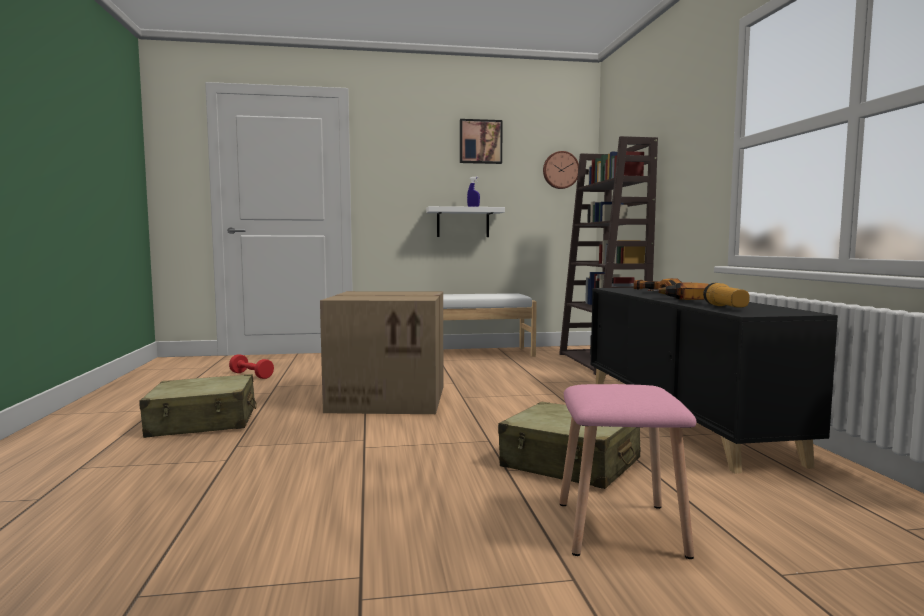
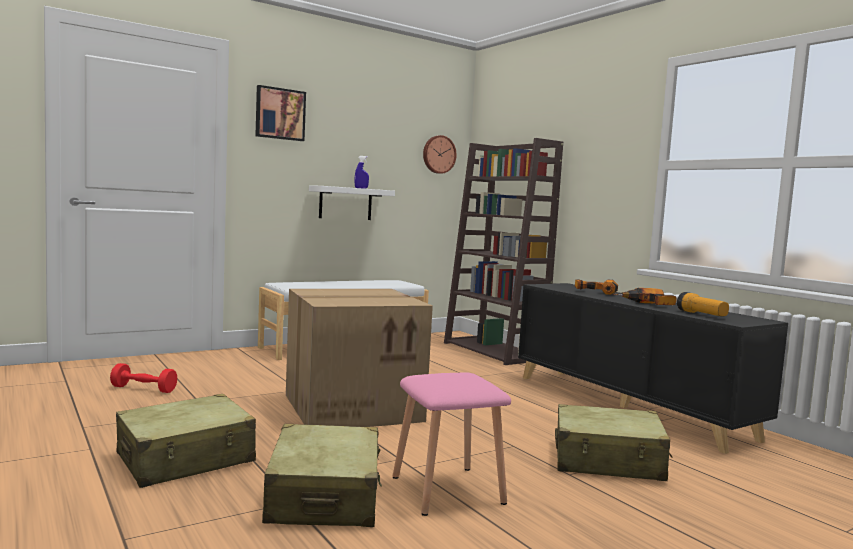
camera: 25 degrees left, 0 degrees up
picture [460,119,503,164] -> picture moved to [256,85,306,141]
pink stool [559,384,697,559] -> pink stool moved to [393,373,511,516]
none -> beige suitcase [262,424,382,527]

